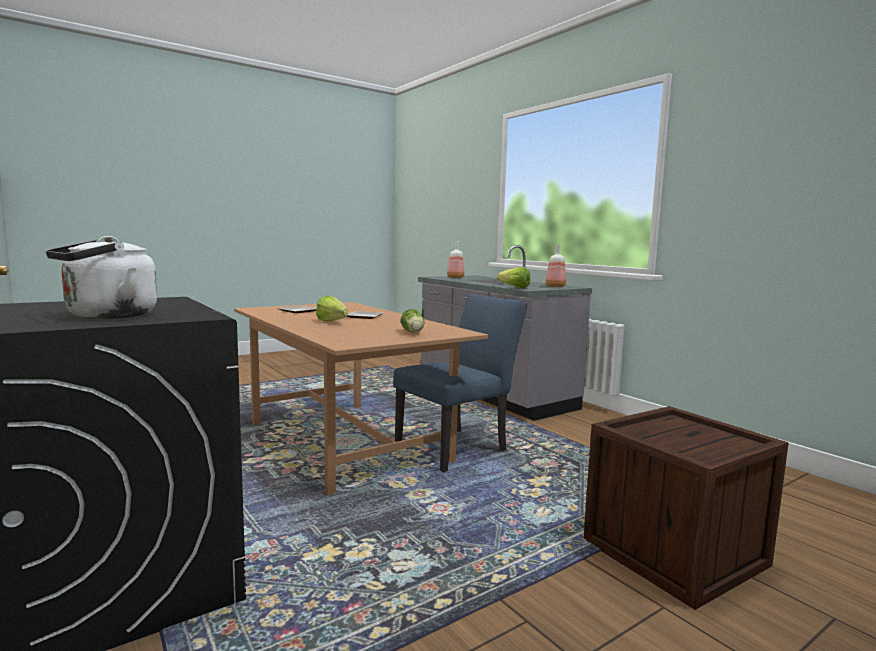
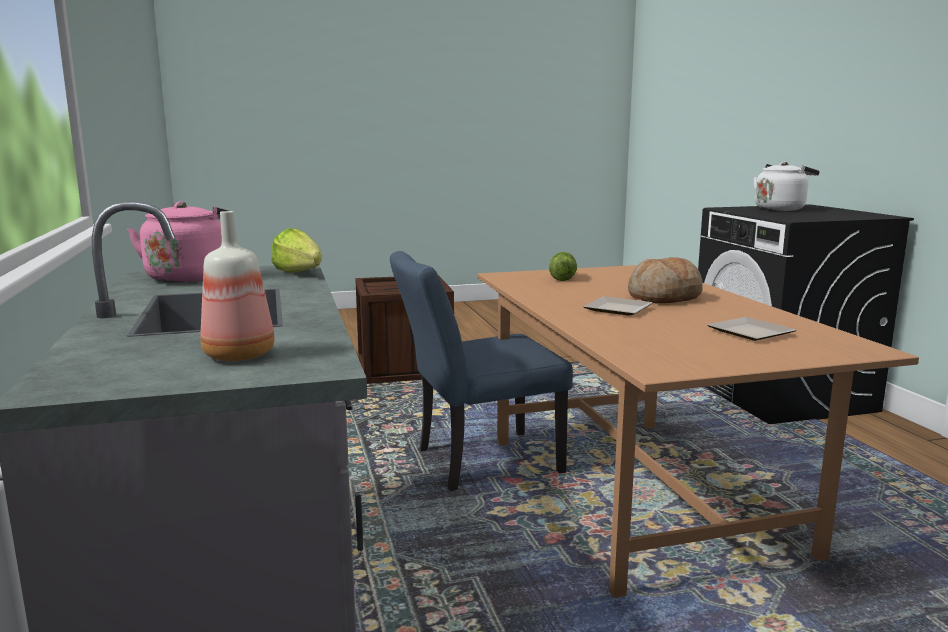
camera: 160 degrees left, 5 degrees up
lettuce [316,295,348,321] -> bread [628,257,703,303]
bottle [545,245,566,287] -> pink kettle [127,201,229,283]

